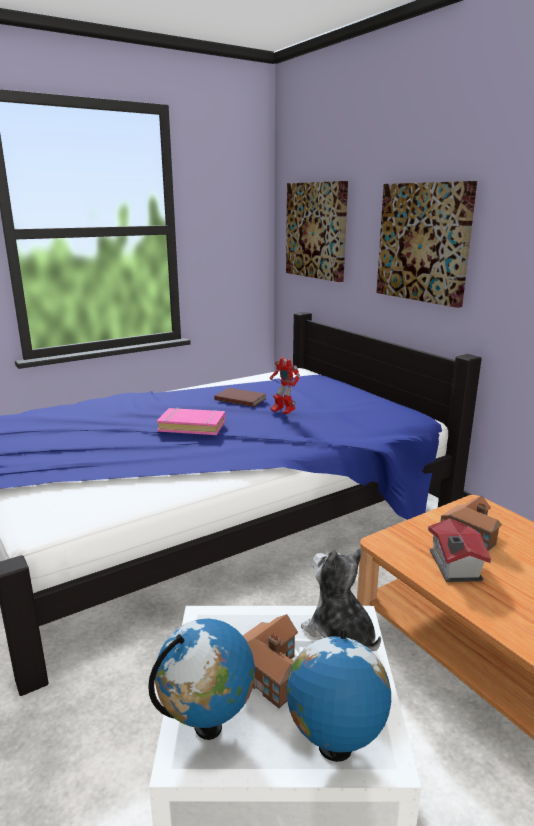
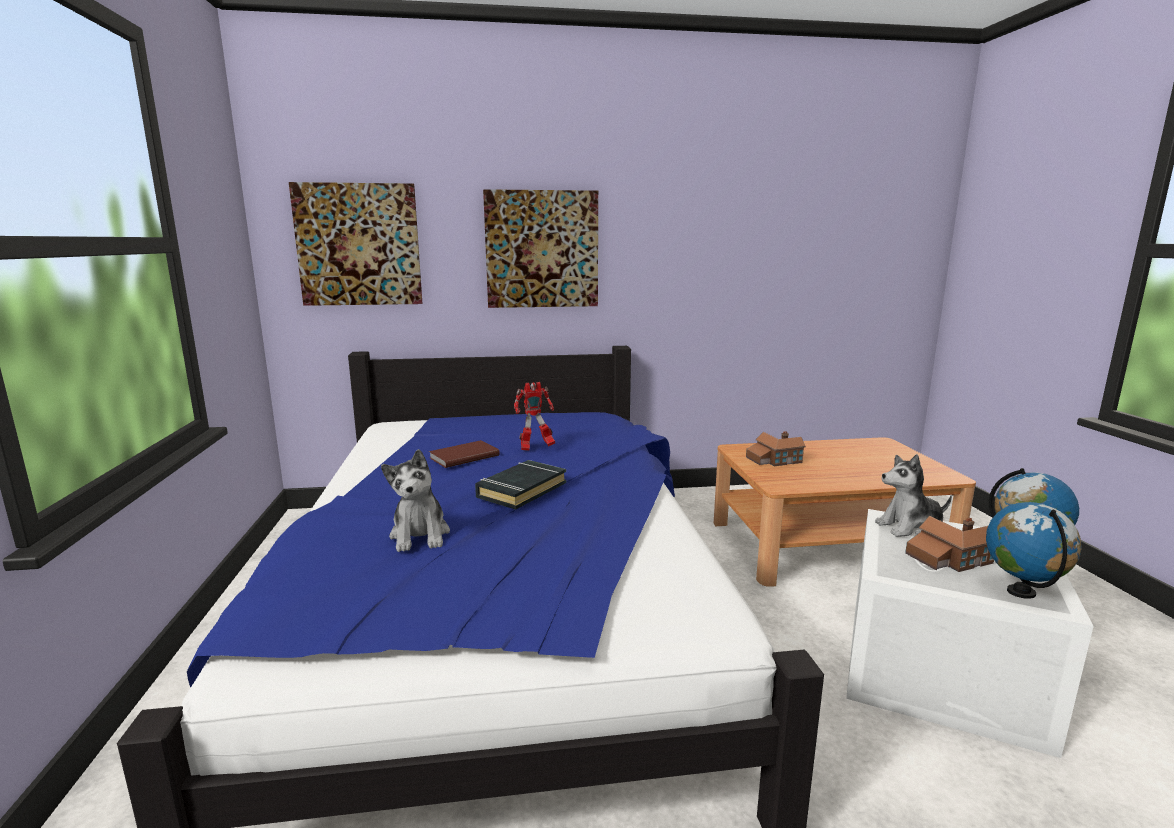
camera: 65 degrees left, 5 degrees down
pink book [157,408,225,435] -> black book [475,460,566,510]
toy house [428,518,491,582] -> none
none -> plush toy [381,449,450,552]

